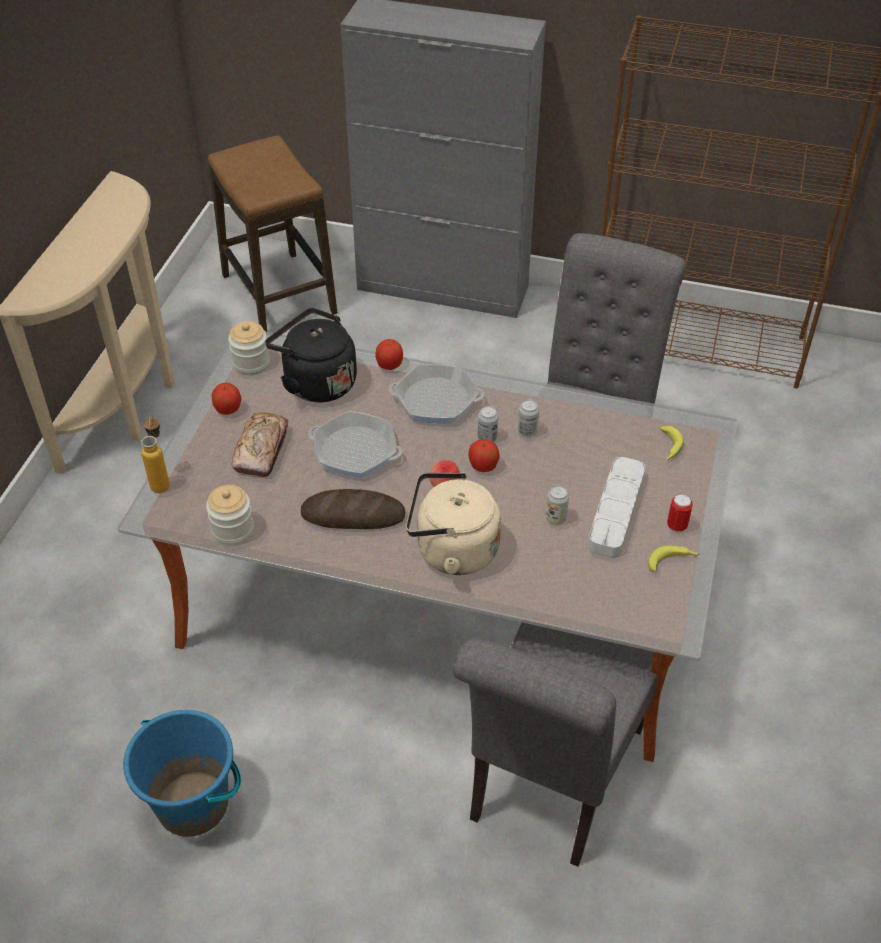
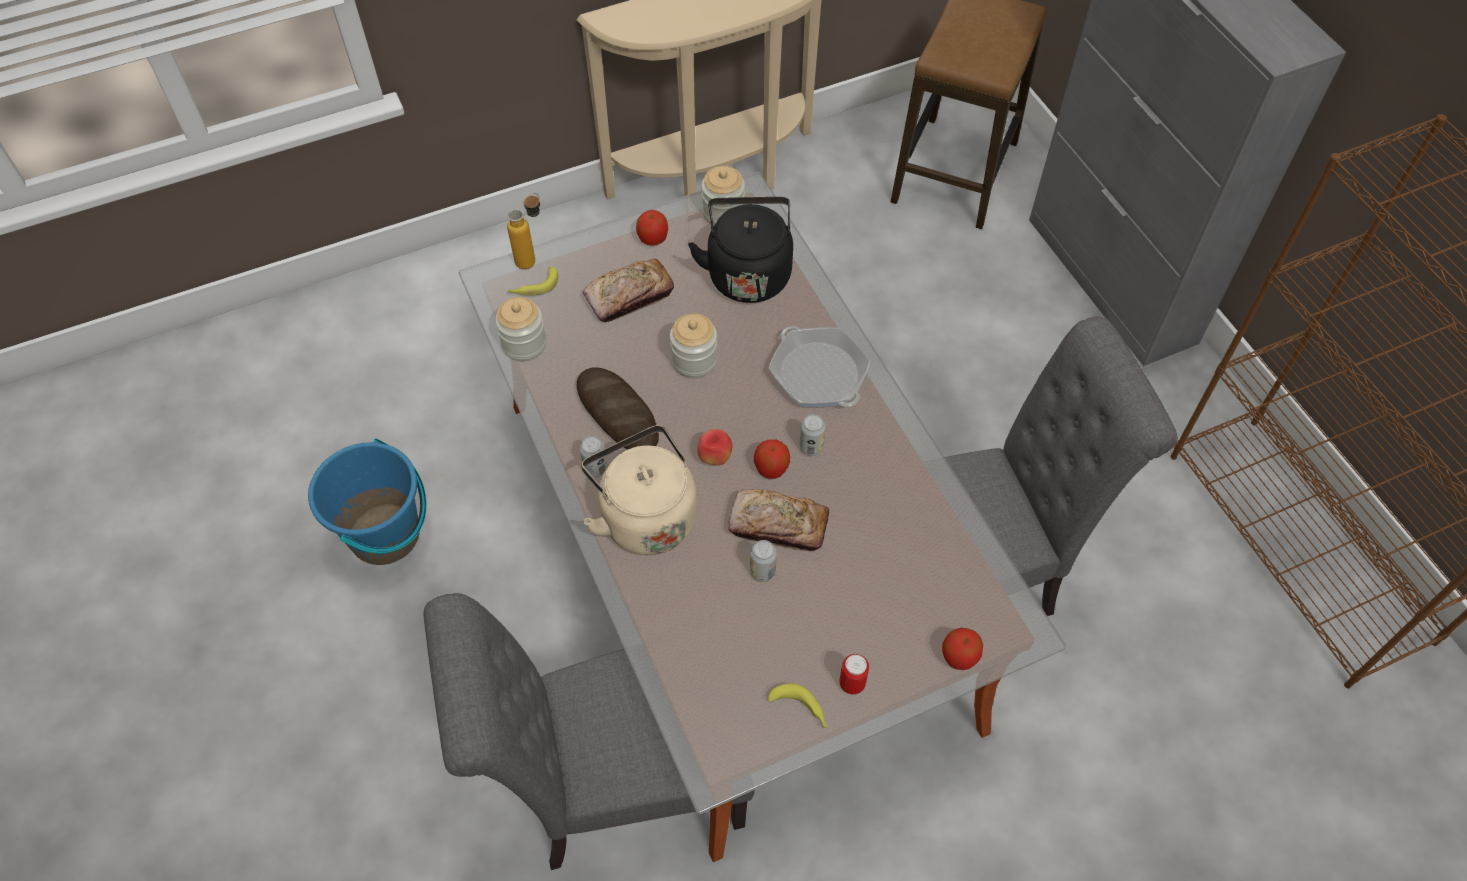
camera: 50 degrees right, 10 degrees up
frying pan [308,411,402,478] -> jar [670,313,717,378]
apple [375,339,403,370] -> apple moved to [942,628,983,670]
can [518,399,539,437] -> can moved to [580,436,608,477]
grey tray [587,457,646,558] -> none
banana [660,426,684,461] -> banana moved to [507,267,558,296]
none -> bread [728,489,829,551]

